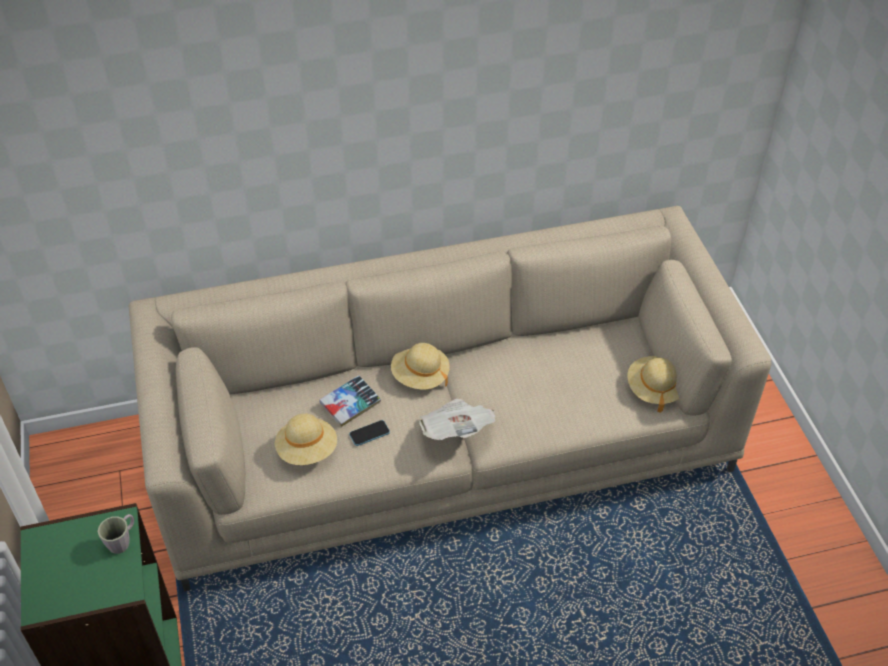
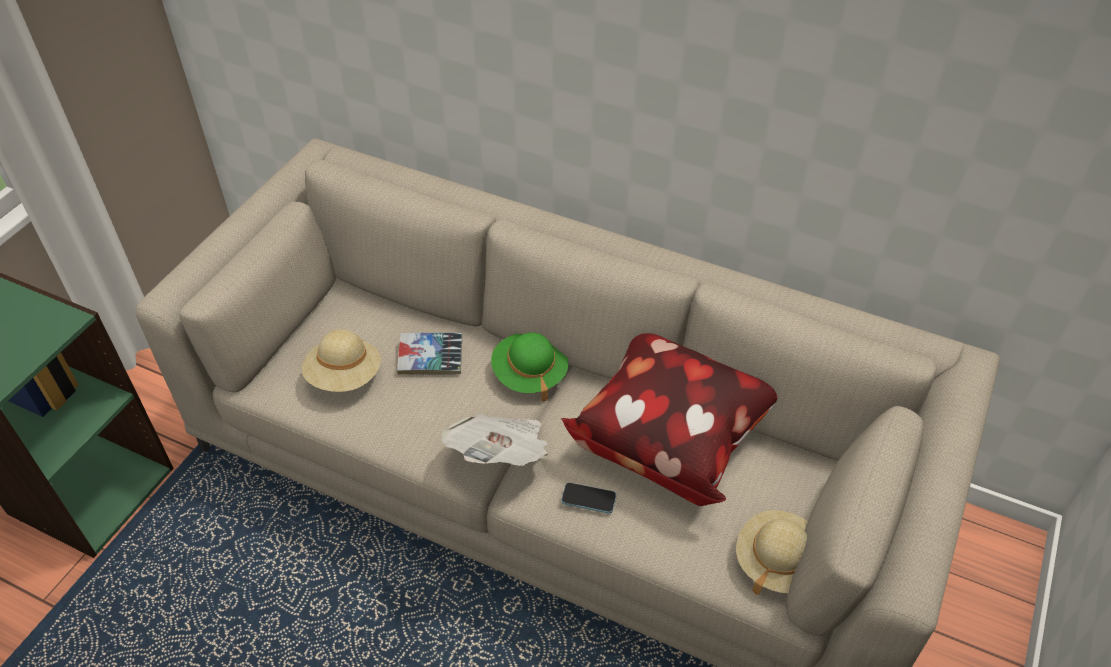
camera: 40 degrees right, 0 degrees up
grey mug [97,514,134,554] -> none
phone [349,420,390,446] -> phone moved to [561,482,616,514]
beige hat [391,343,450,390] -> green hat [491,332,568,401]
none -> pillow [561,333,777,506]

